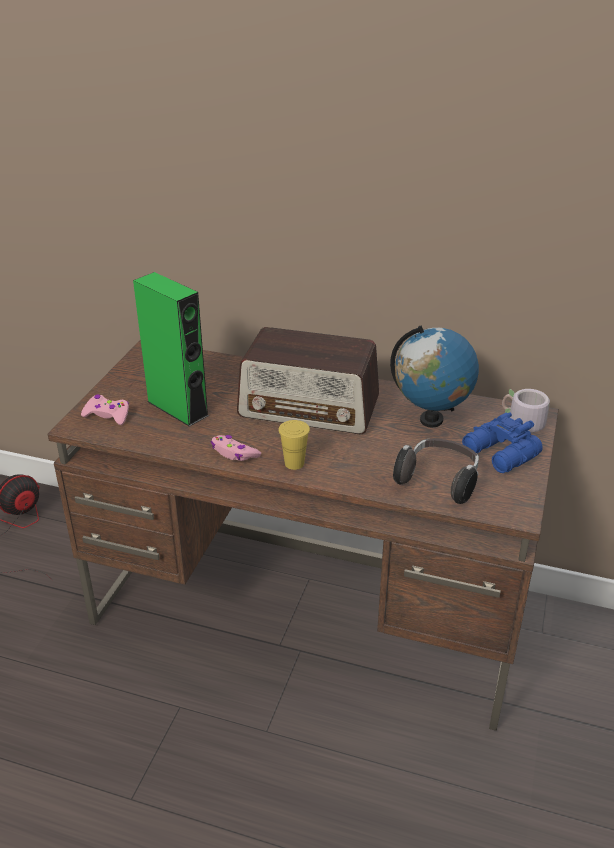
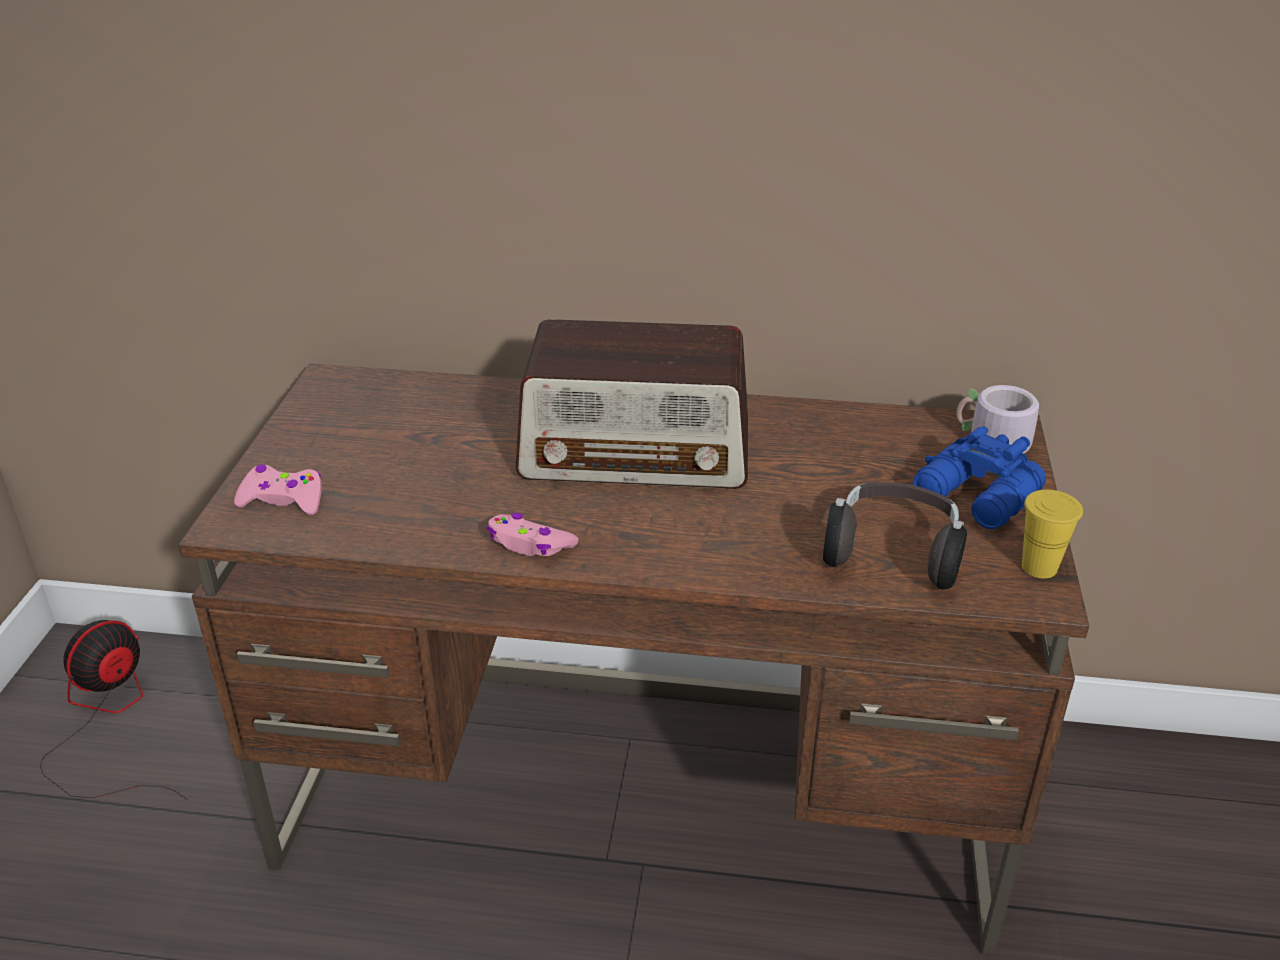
camera: 10 degrees left, 0 degrees up
green speaker [133,272,209,427] -> none
yellow cup [278,420,310,470] -> yellow cup moved to [1022,490,1083,578]
globe [390,326,479,428] -> none

